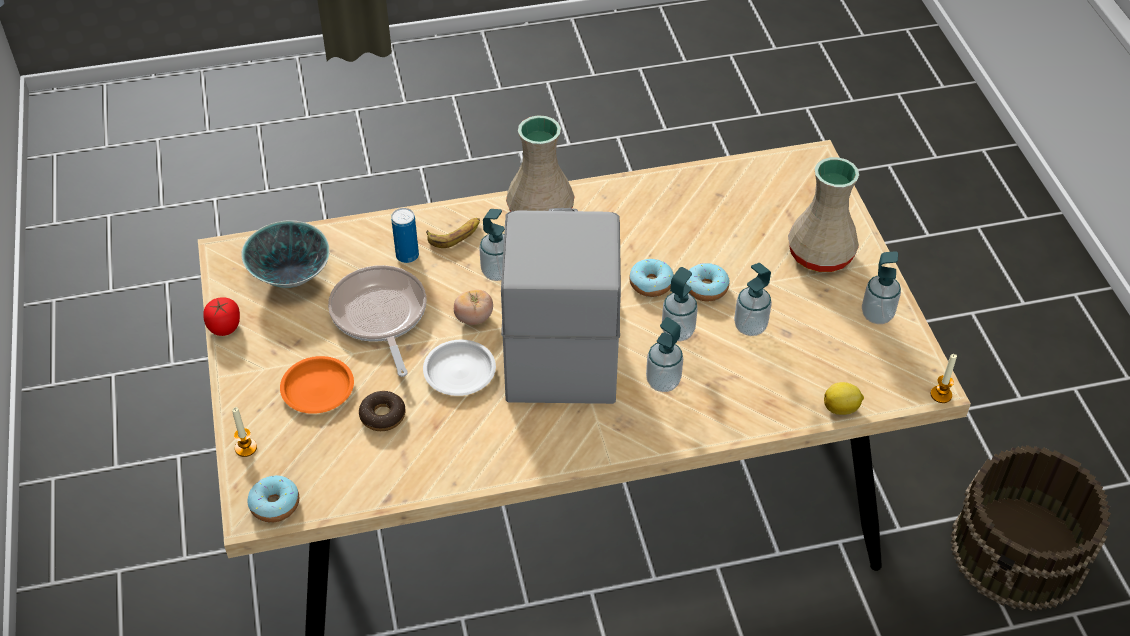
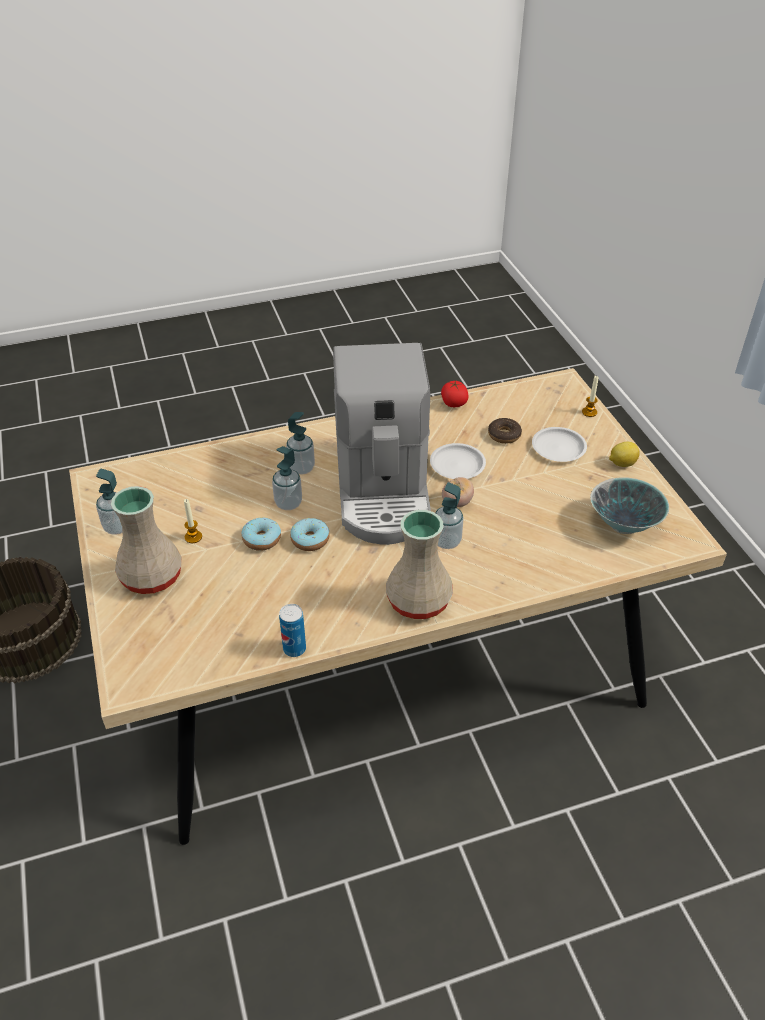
camera: 175 degrees right, 5 degrees down
tomato [203,298,240,336] -> tomato moved to [441,381,468,407]
donut [248,475,299,523] -> none
orange plate [280,356,354,414] -> white plate [532,427,587,462]
frying pan [328,265,427,377] -> none
can [391,208,419,263] -> can moved to [279,604,306,657]
banana [426,218,480,248] -> none
soap dispenser [734,263,772,336] -> none
lemon [824,382,864,415] -> lemon moved to [609,442,639,467]
candle [931,354,957,403] -> candle moved to [184,499,202,543]

